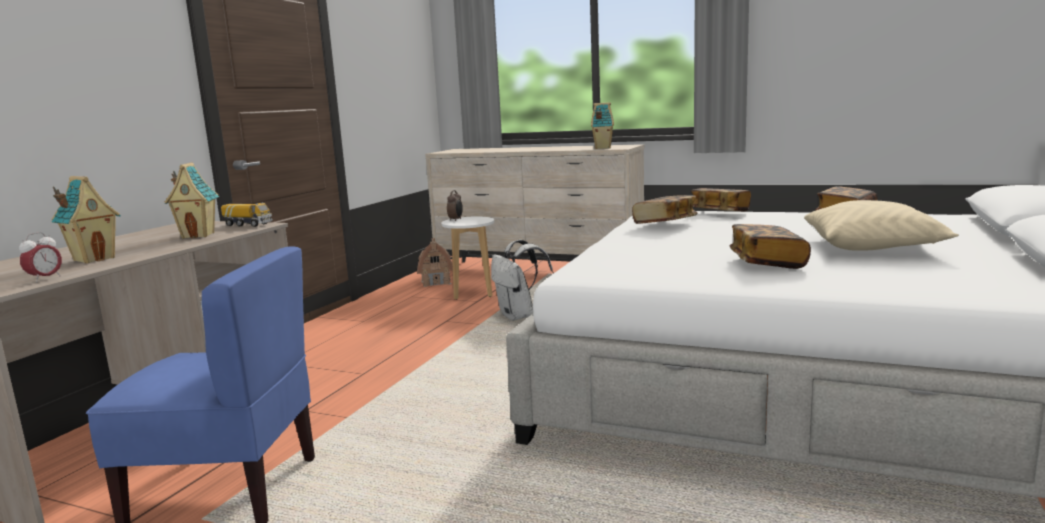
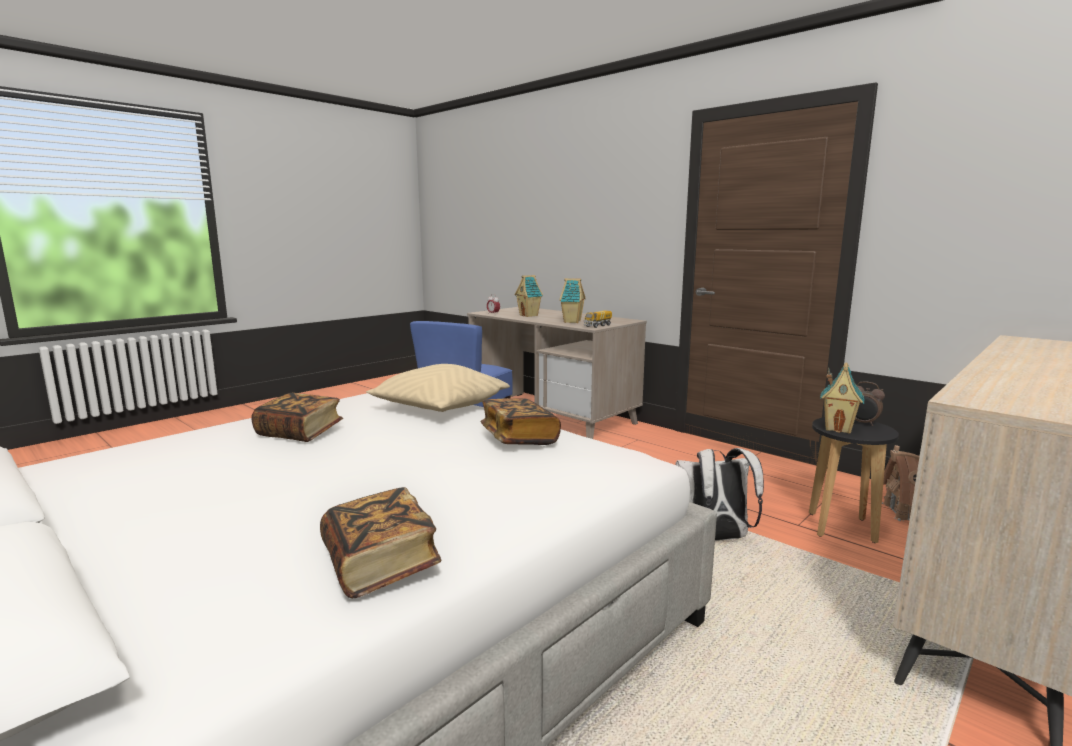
camera: 110 degrees right, 0 degrees up
white stool [441,216,494,300] -> black stool [809,417,899,543]
toy house [591,102,614,149] -> toy house moved to [820,362,864,434]
book [691,188,751,212] -> none
beige pillow [804,200,959,251] -> beige pillow moved to [366,364,510,412]

